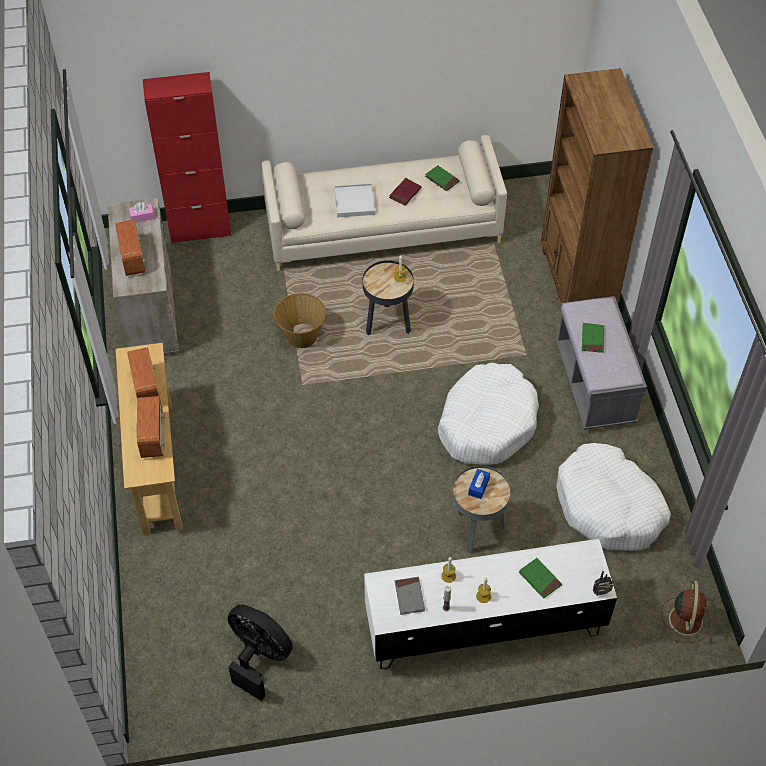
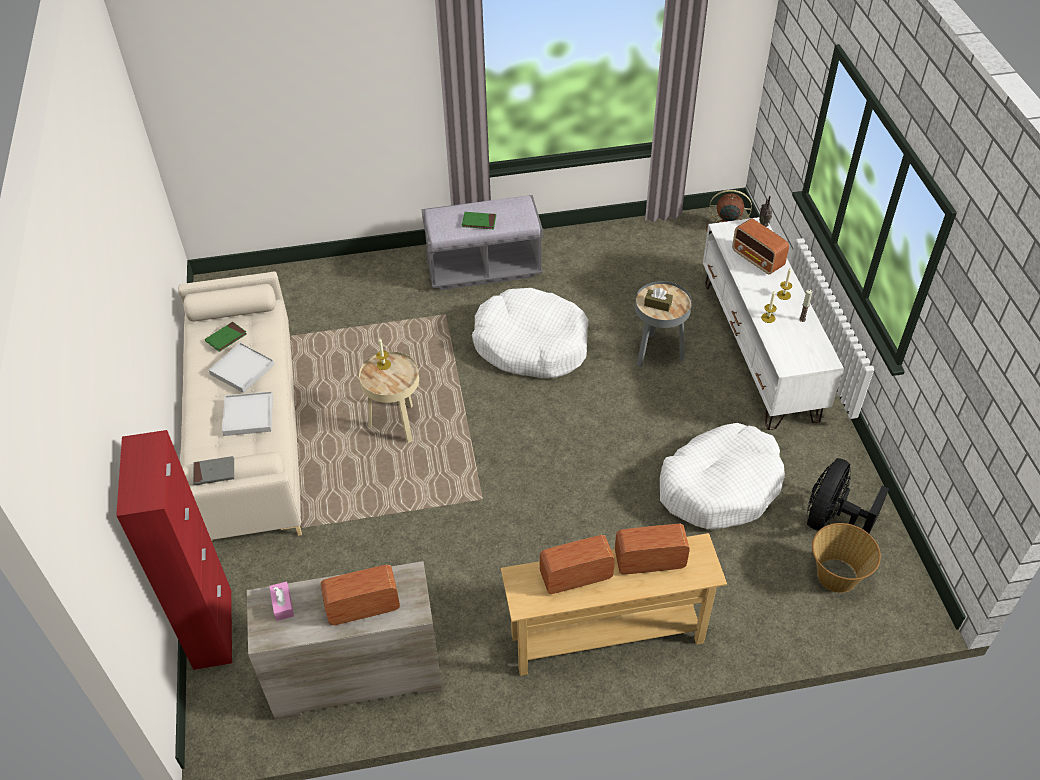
camera: 90 degrees left, 5 degrees down
basket [274,293,326,348] -> basket moved to [812,523,881,593]
black side table [362,260,414,335] -> beige side table [359,351,419,443]
red book [389,178,422,206] -> white tray [209,343,275,393]
grey book [395,577,425,615] -> grey book moved to [193,456,234,485]
blue tissue box [468,469,490,499] -> brown tissue box [644,288,673,312]
green book [519,558,562,599] -> radio [732,218,789,274]
brown bookcase [541,68,654,305] -> none
white dog bed [556,443,671,551] -> white dog bed moved to [660,423,785,529]

